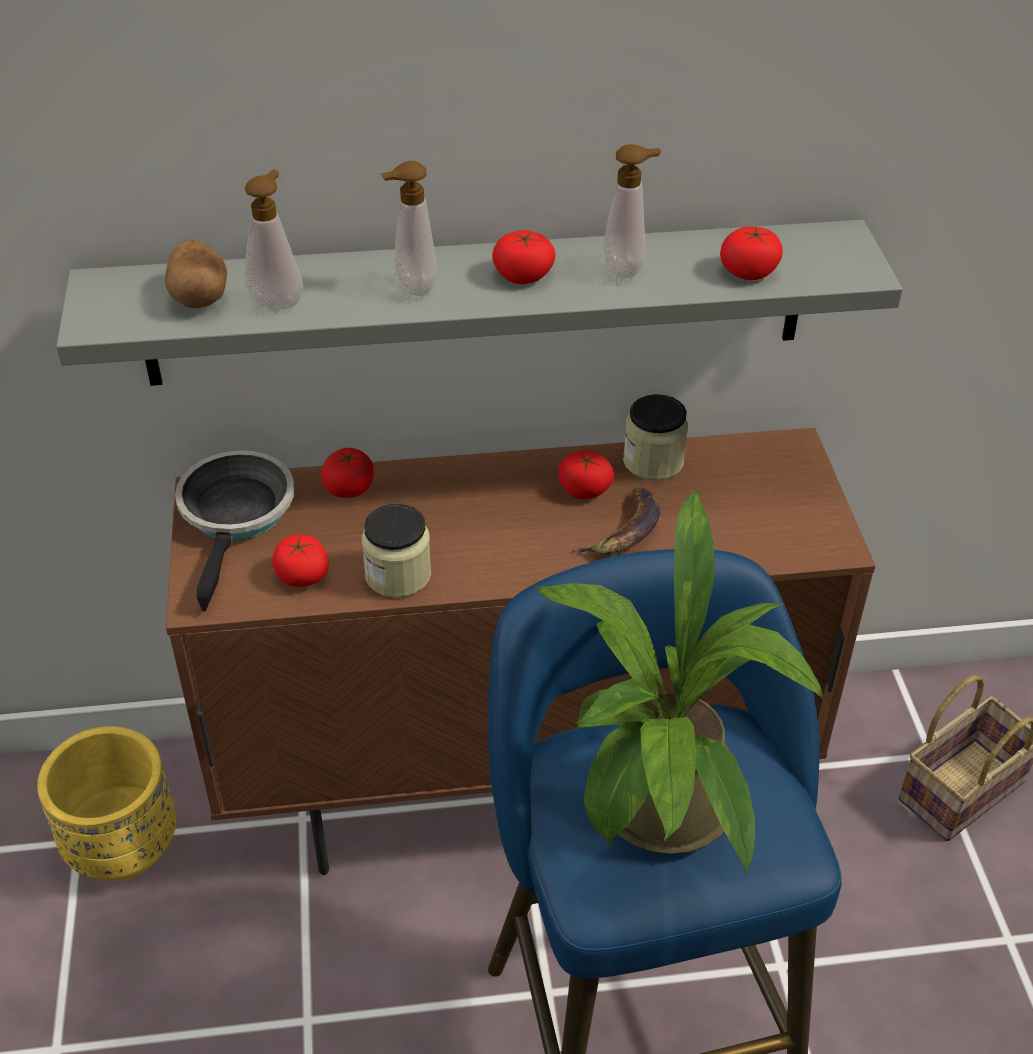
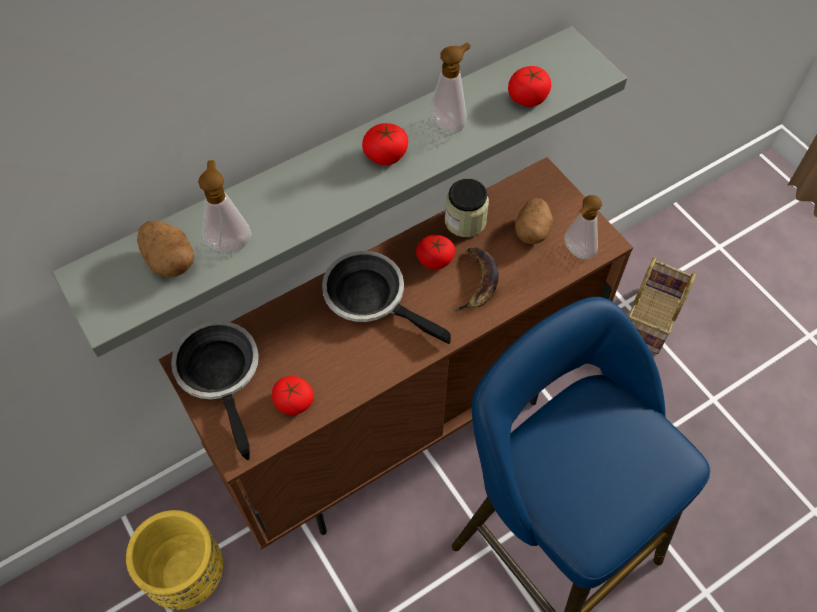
camera: 25 degrees left, 15 degrees up
tomato [321,448,374,498] -> none
jar [362,504,431,598] -> none
soap dispenser [381,161,437,296] -> soap dispenser moved to [564,195,602,259]
potted plant [535,489,825,874] -> none
none -> frying pan [322,251,451,344]
none -> potato [515,198,553,244]

